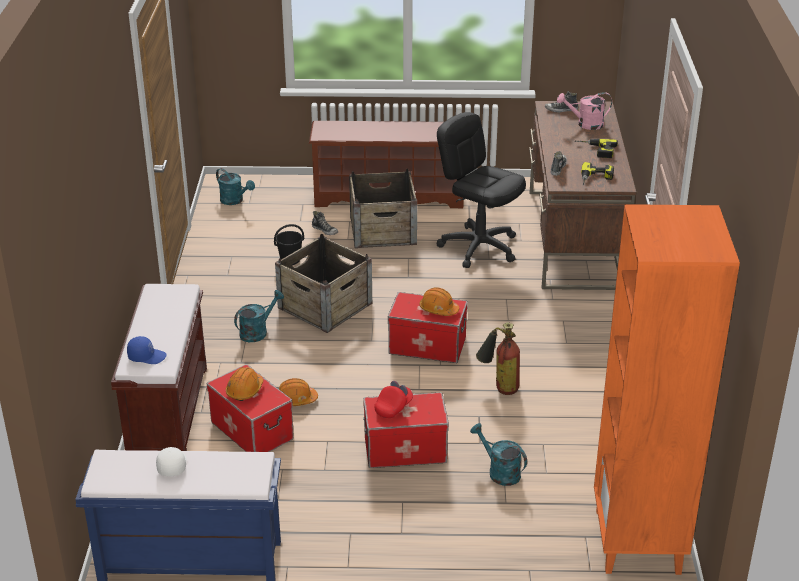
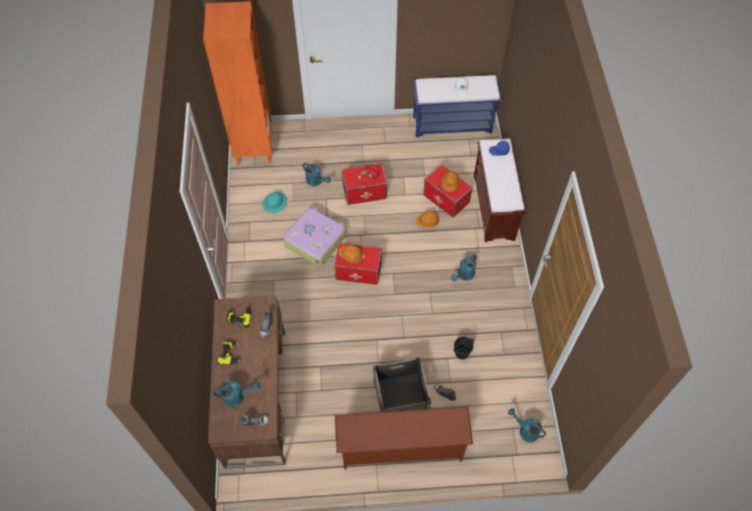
camera: 175 degrees right, 25 degrees up
crate [275,234,372,333] -> none
black office chair [437,112,526,268] -> none
fire extinguisher [476,322,520,395] -> suitcase [283,207,346,266]
pink watering can [557,92,612,130] -> turquoise watering can [213,380,260,407]
none -> turquoise hard hat [262,192,287,213]

